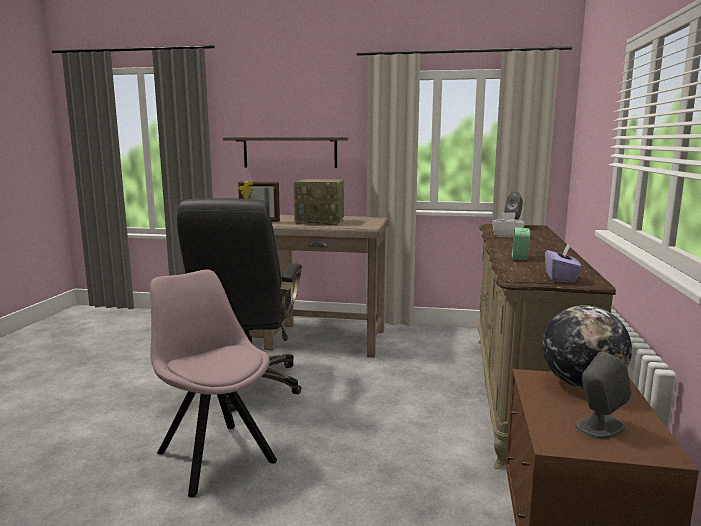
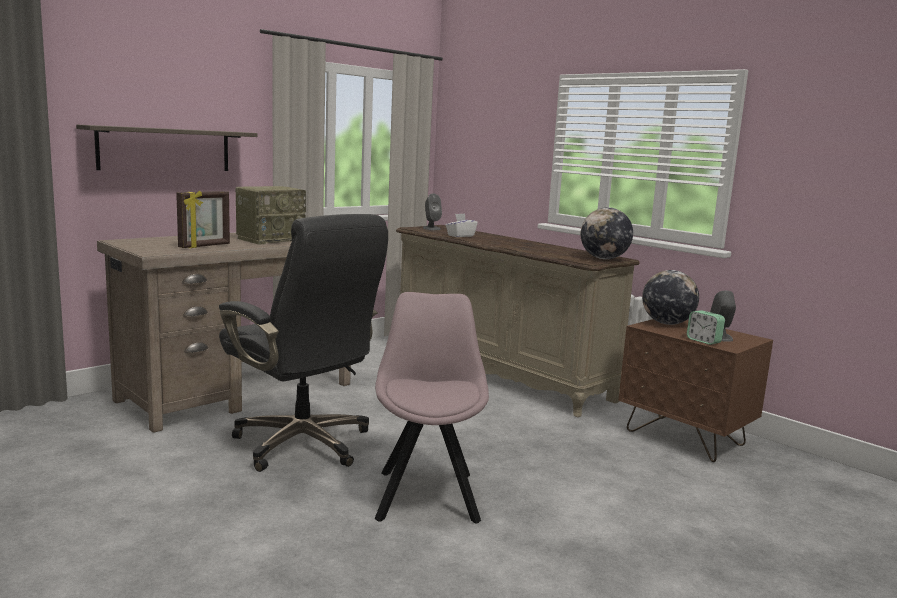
camera: 55 degrees left, 0 degrees up
pink chair [150,270,277,498] -> pink chair turned 90 degrees clockwise [375,292,489,523]
alarm clock [512,227,530,260] -> alarm clock moved to [687,310,725,345]
purple tissue box [545,244,581,283] -> globe [580,207,633,259]

